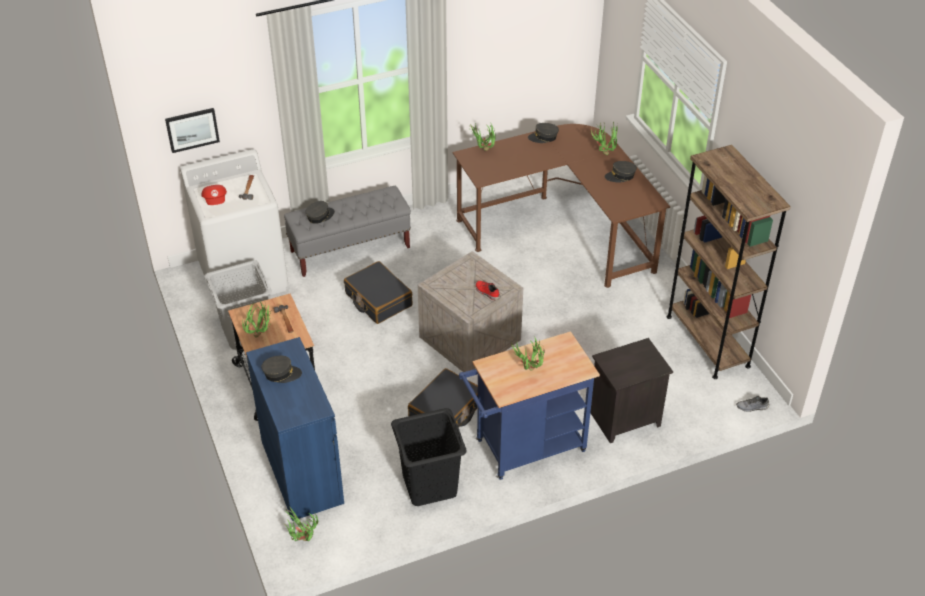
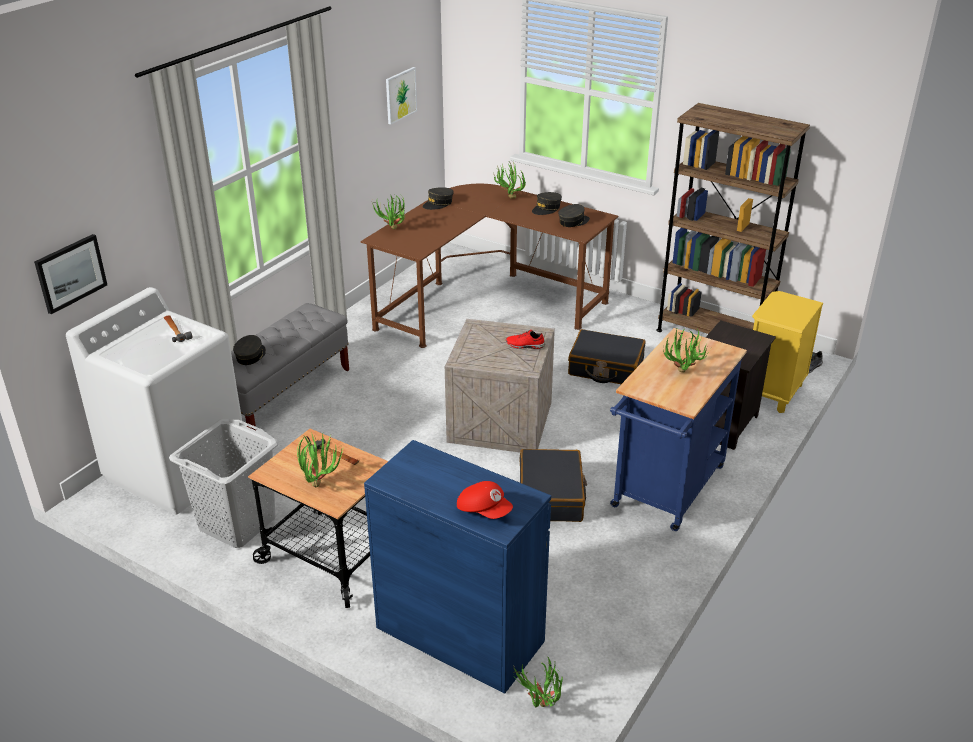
camera: 35 degrees left, 10 degrees down
red cap [202,185,227,205] -> red cap moved to [457,481,513,519]
grey cap [261,356,302,383] -> grey cap moved to [558,204,590,227]
black suitcase [344,261,412,324] -> black suitcase moved to [568,329,645,384]
black laundry basket [391,408,467,506] -> none
none -> picture [386,67,417,125]
none -> yellow nightstand [752,291,823,413]

